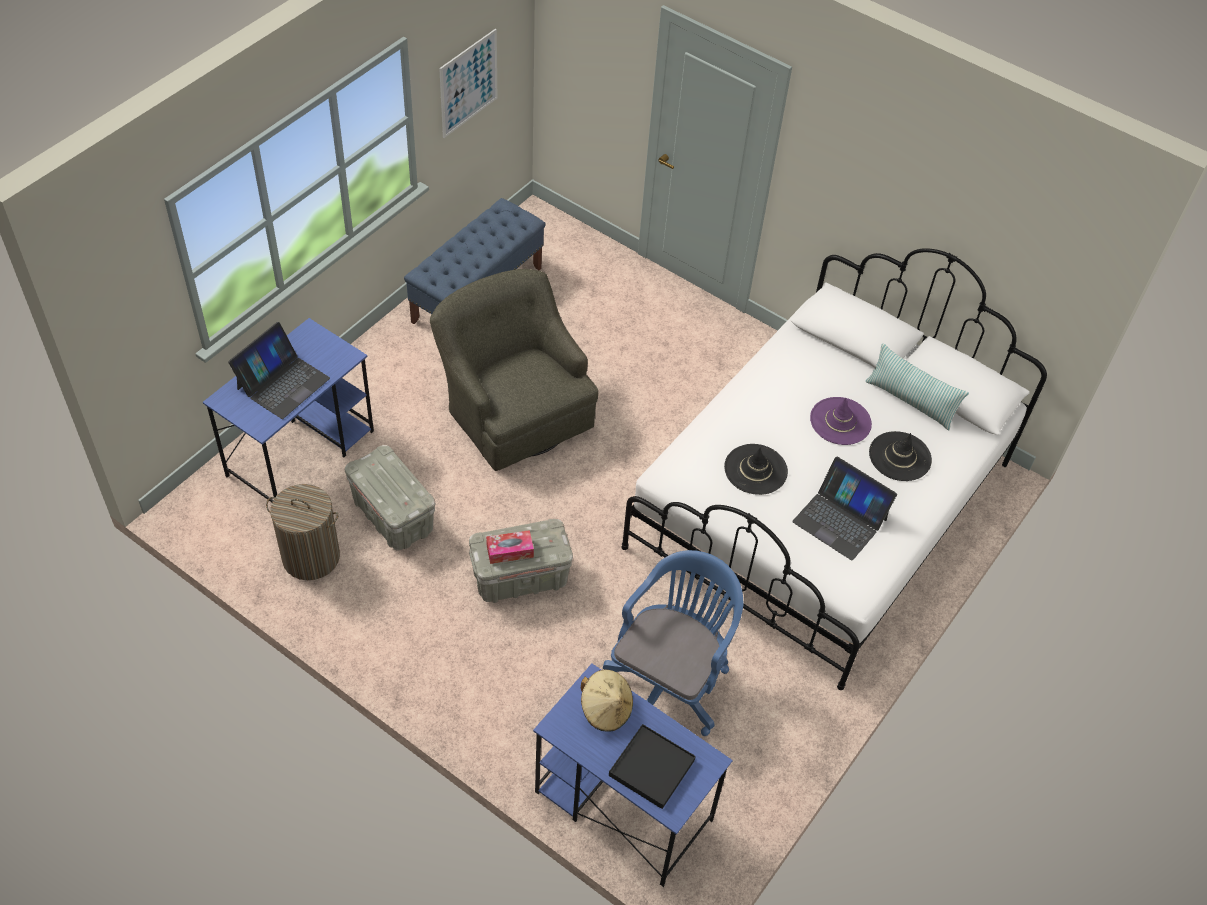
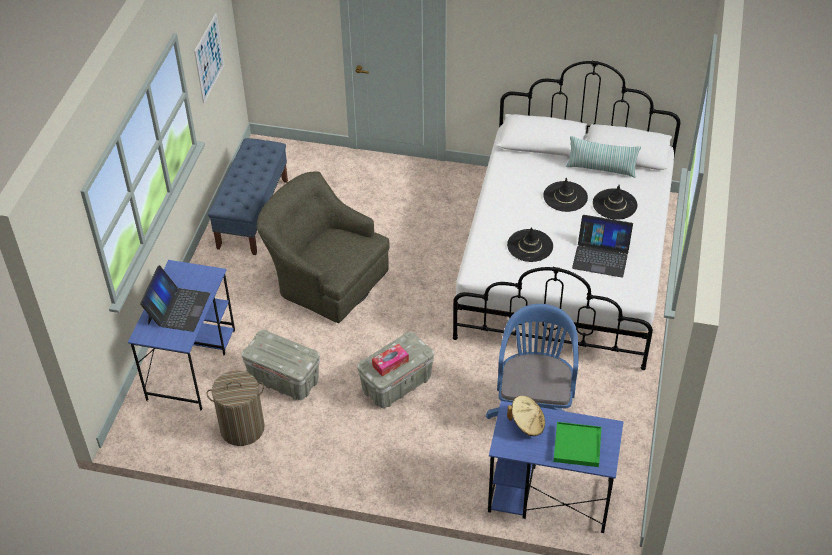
camera: 20 degrees left, 5 degrees down
black tray [609,724,696,809] -> green tray [553,422,601,467]
purple hat [810,397,872,445] -> black hat [543,178,588,212]

